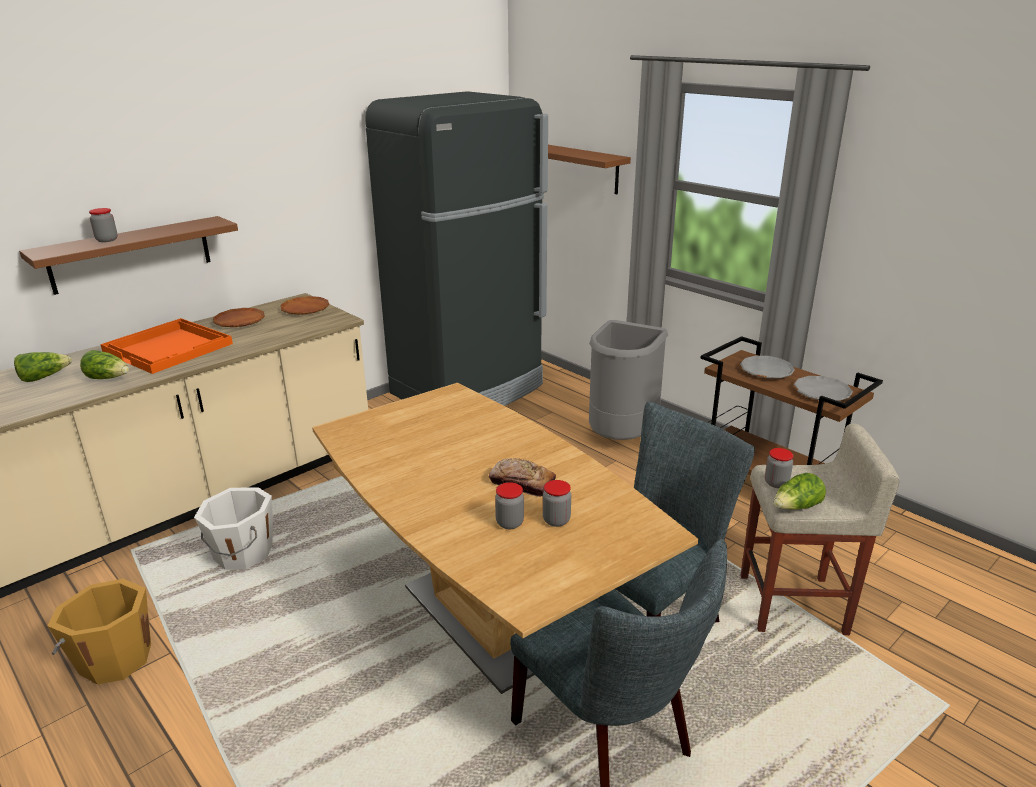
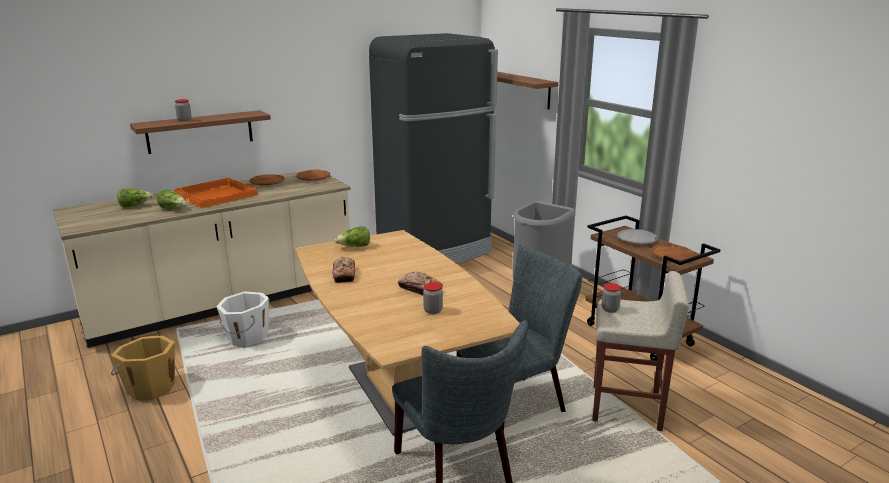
camera: 10 degrees right, 5 degrees down
jar [495,482,524,529] -> none
lettuce [774,473,826,510] -> lettuce moved to [334,226,370,247]
grey plate [794,376,853,401] -> brown plate [651,244,695,261]
none -> bread [332,257,355,283]

